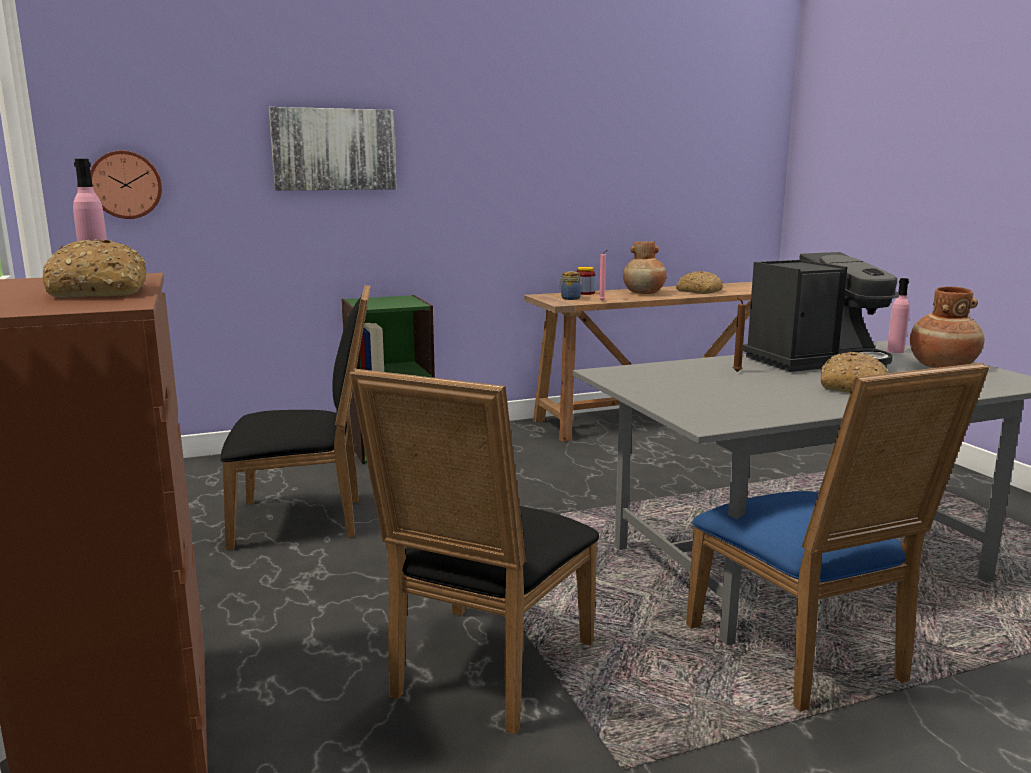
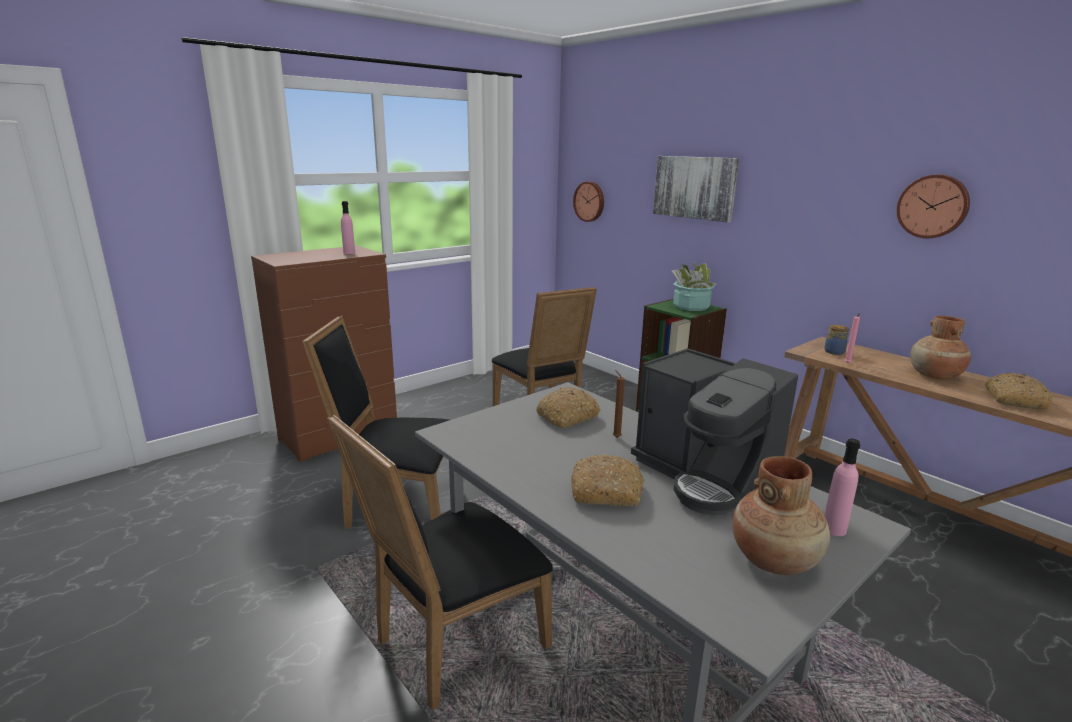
camera: 70 degrees right, 5 degrees up
bread [43,239,146,297] -> bread moved to [536,387,600,428]
jar [577,267,596,295] -> none
blue chair [686,363,990,712] -> black chair [327,415,553,710]
none -> potted plant [672,262,717,311]
none -> wall clock [897,175,970,238]

